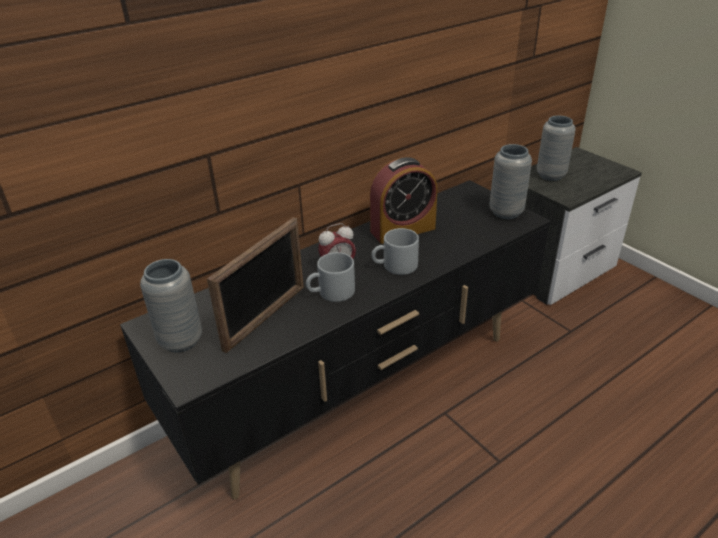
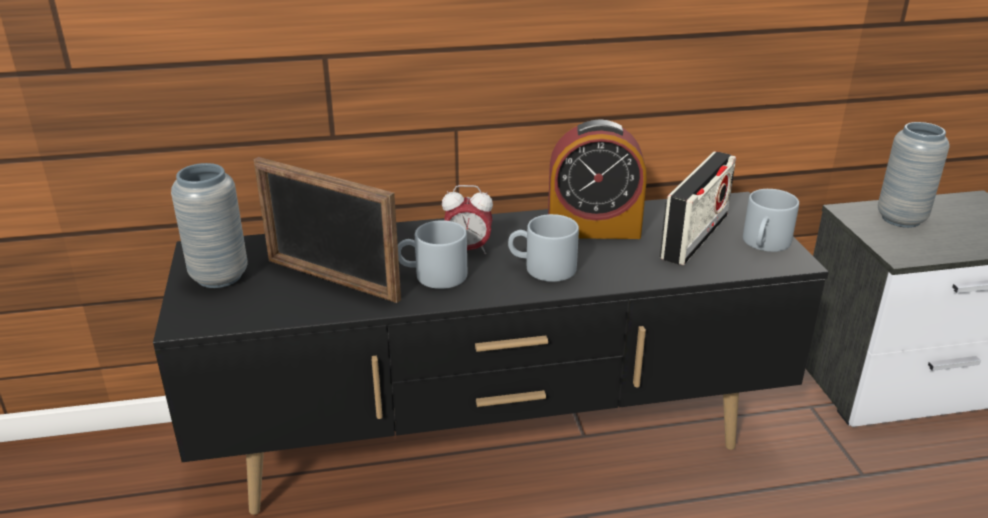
camera: 25 degrees right, 5 degrees down
picture frame [207,218,304,353] -> picture frame turned 60 degrees clockwise [254,157,401,303]
grey vase [489,144,532,219] -> grey mug [743,189,799,252]
none -> radio [660,151,736,265]

